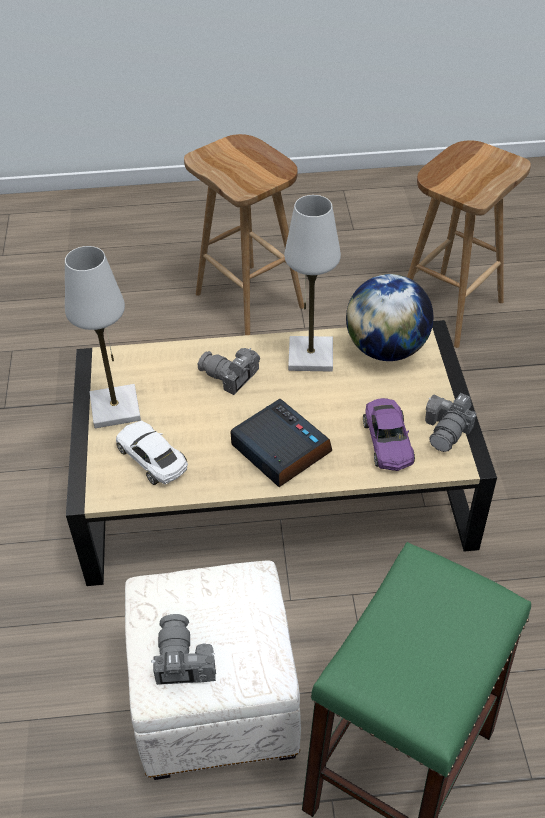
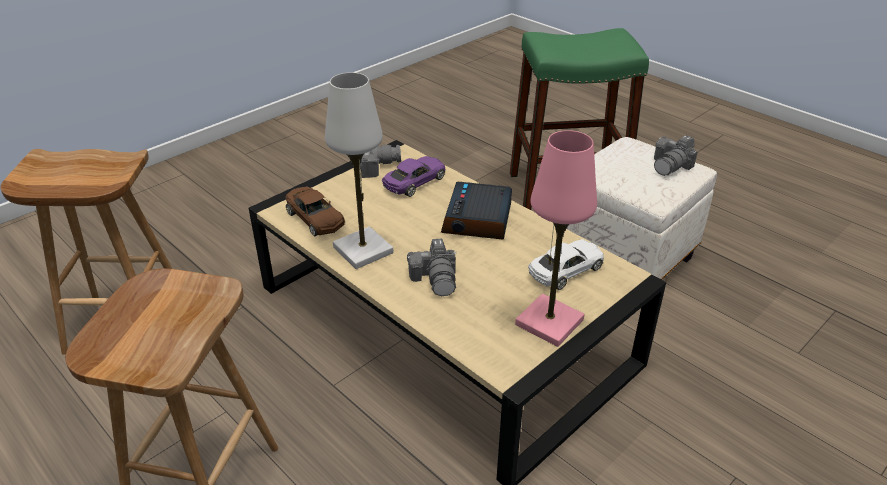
camera: 130 degrees left, 10 degrees down
white table lamp [65,246,141,428] -> pink table lamp [515,130,597,347]
white toy car [116,421,188,485] -> white toy car turned 135 degrees counterclockwise [528,239,604,290]
globe [346,274,433,361] -> brown toy car [285,187,345,236]

